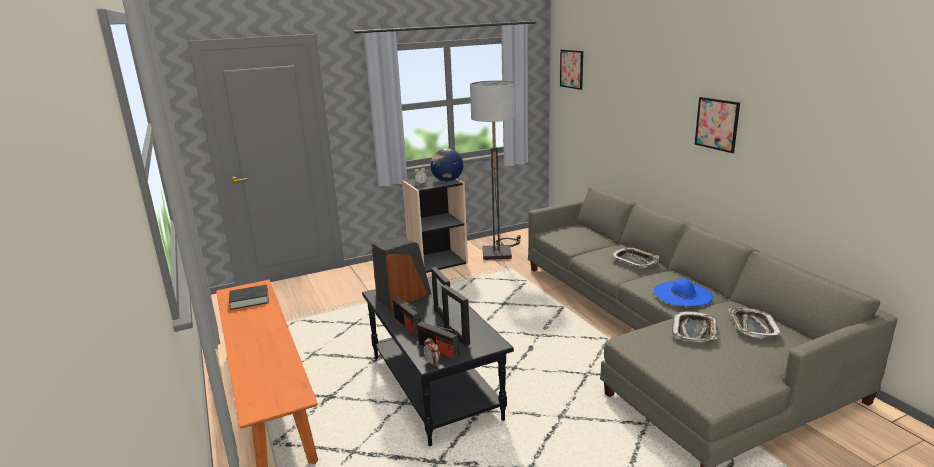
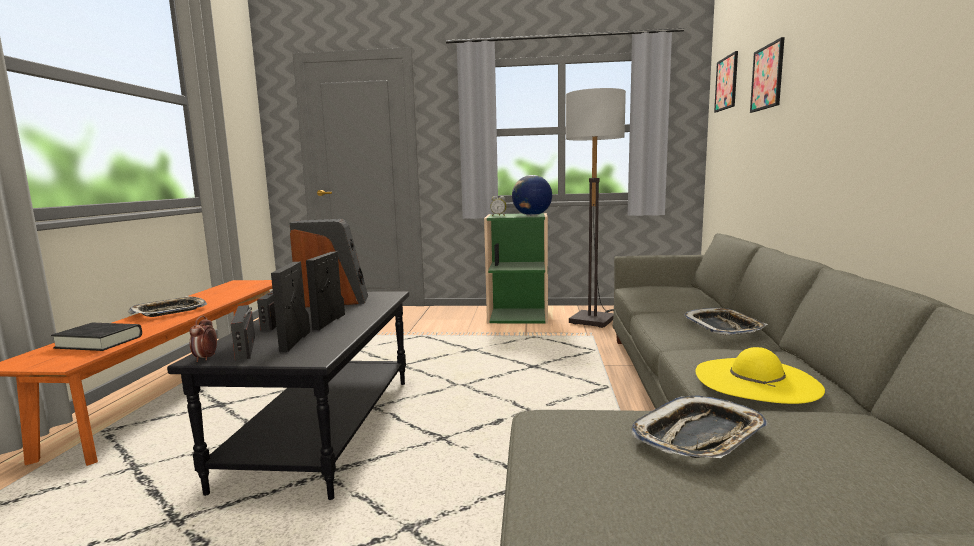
camera: 30 degrees right, 10 degrees down
black book [229,285,269,310] -> black book moved to [51,323,142,351]
black bookcase [402,176,468,273] -> green bookcase [484,213,548,323]
blue hat [653,278,713,306] -> yellow hat [695,347,825,404]
picture [695,97,740,153] -> picture moved to [750,37,785,113]
tray [728,308,782,339] -> tray moved to [128,296,207,317]

